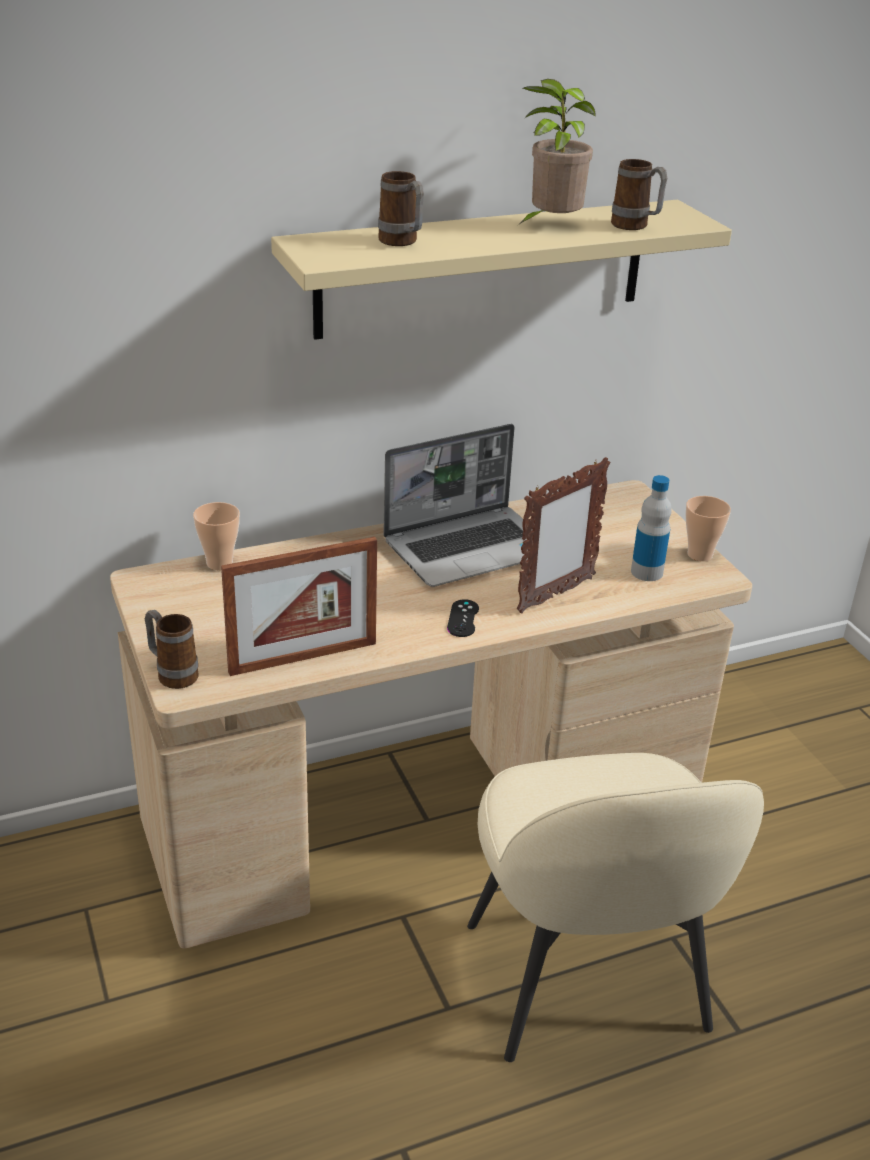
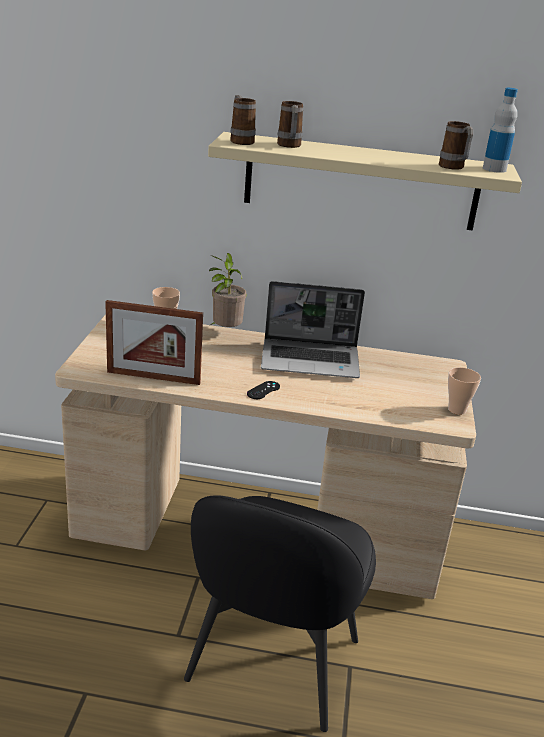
camera: 30 degrees right, 5 degrees down
mug [145,610,198,689] -> mug moved to [230,95,256,145]
beige chair [467,753,764,1062] -> black chair [184,495,376,732]
picture frame [517,457,610,613] -> none
potted plant [519,79,596,224] -> potted plant moved to [209,253,247,327]
bottle [631,475,672,581] -> bottle moved to [483,88,518,173]

